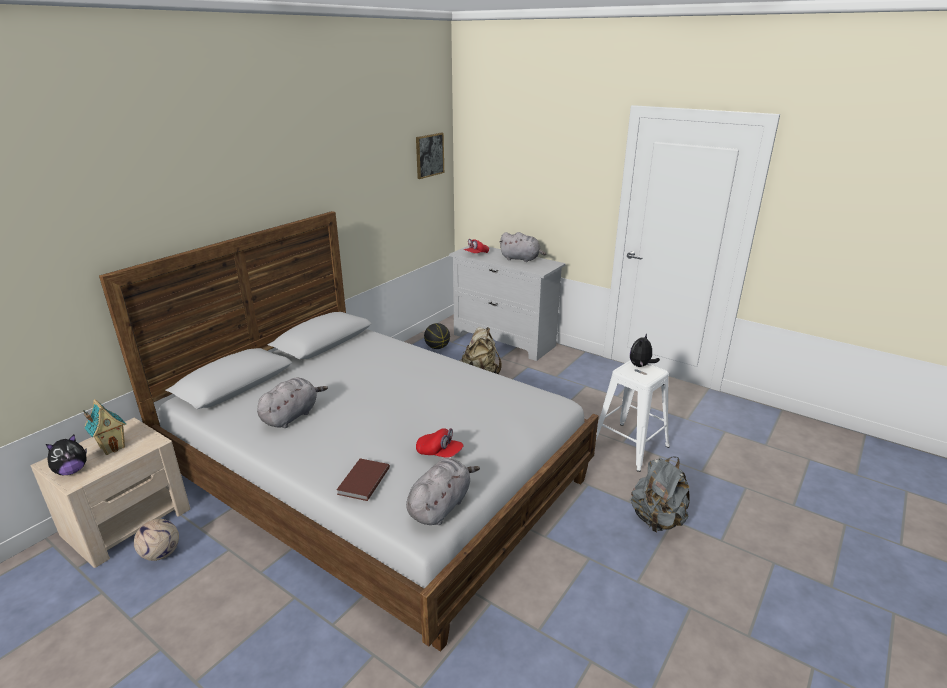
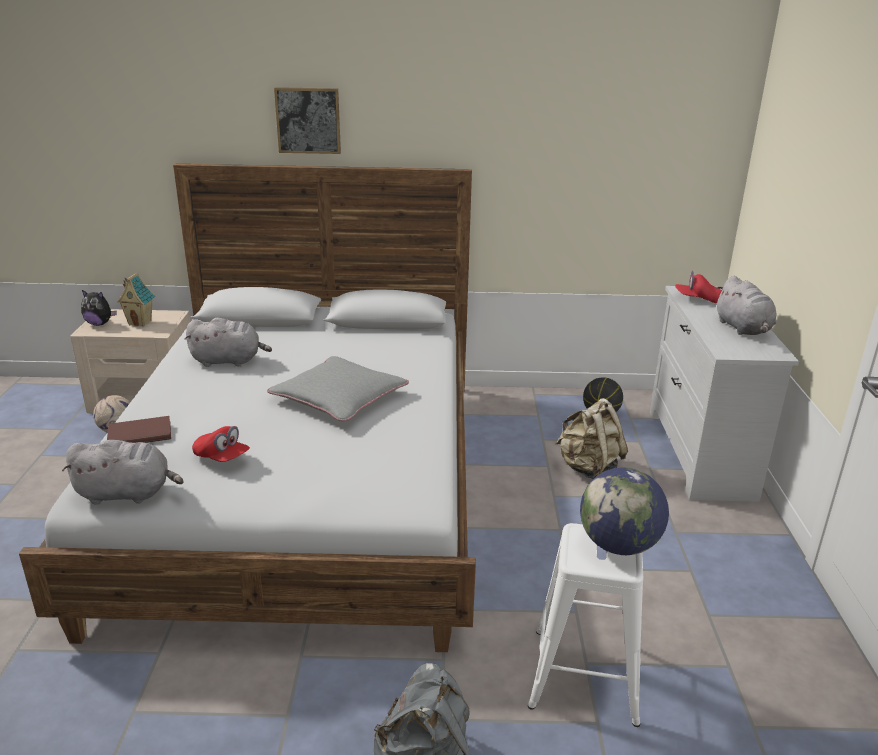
camera: 55 degrees right, 0 degrees up
picture [416,133,444,179] -> picture moved to [274,87,341,154]
red cap [416,428,463,458] -> red cap turned 45 degrees counterclockwise [192,426,250,462]
plush toy [630,333,660,367] -> globe [580,467,669,555]
none -> grey pillow [267,356,409,421]

